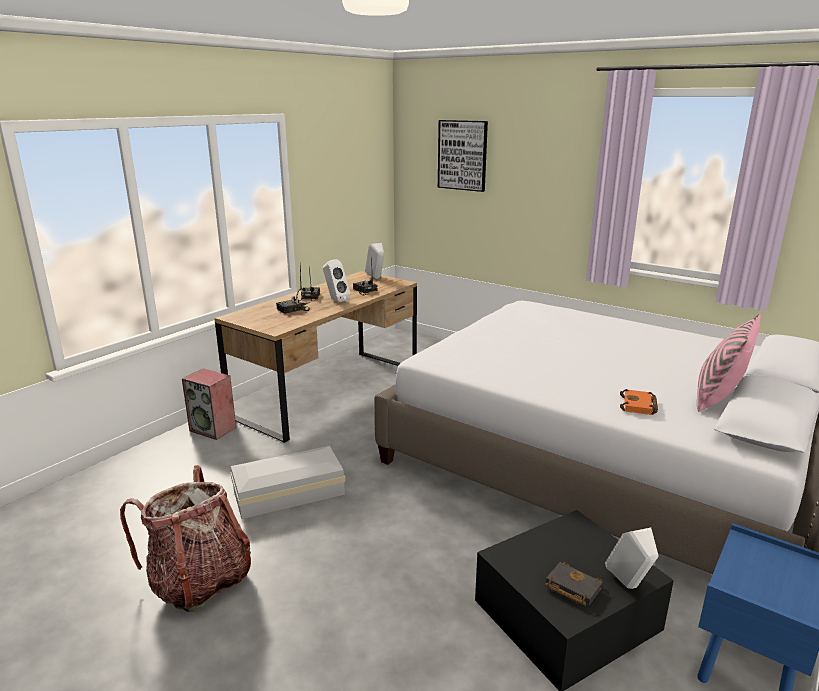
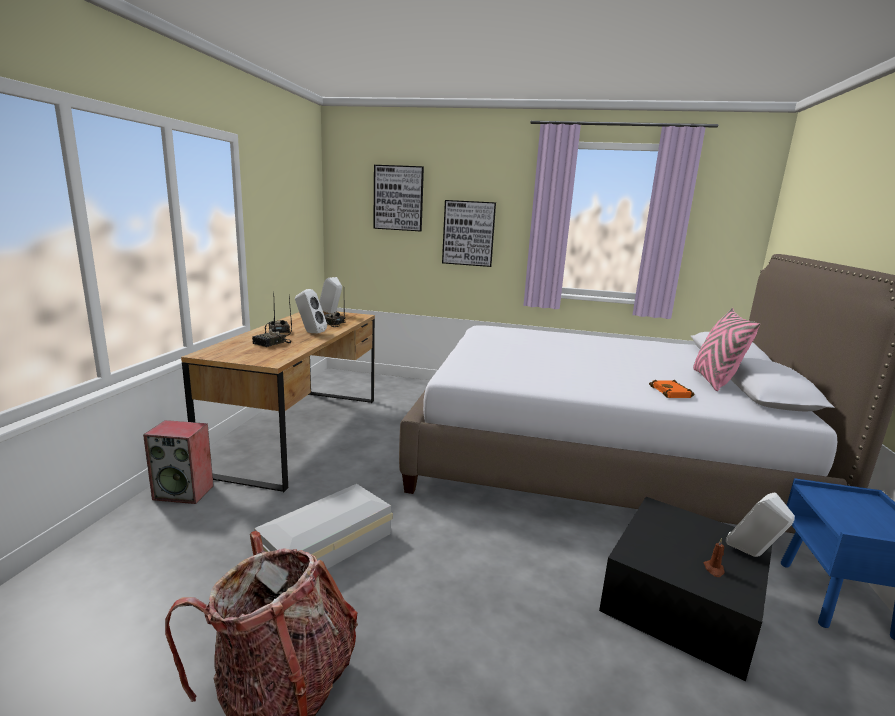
camera: 25 degrees left, 5 degrees down
black book [545,562,603,606] -> brown candle [704,538,725,577]
none -> picture [442,200,496,267]

